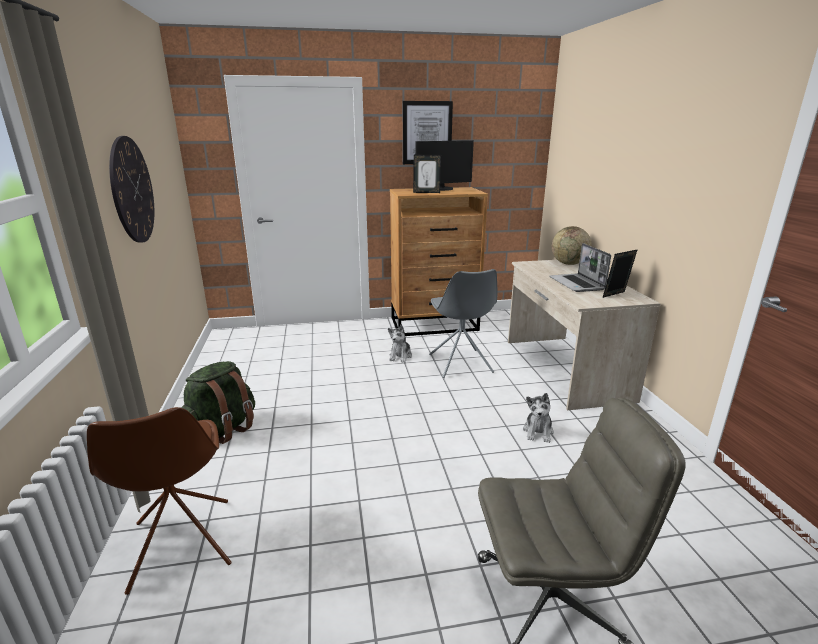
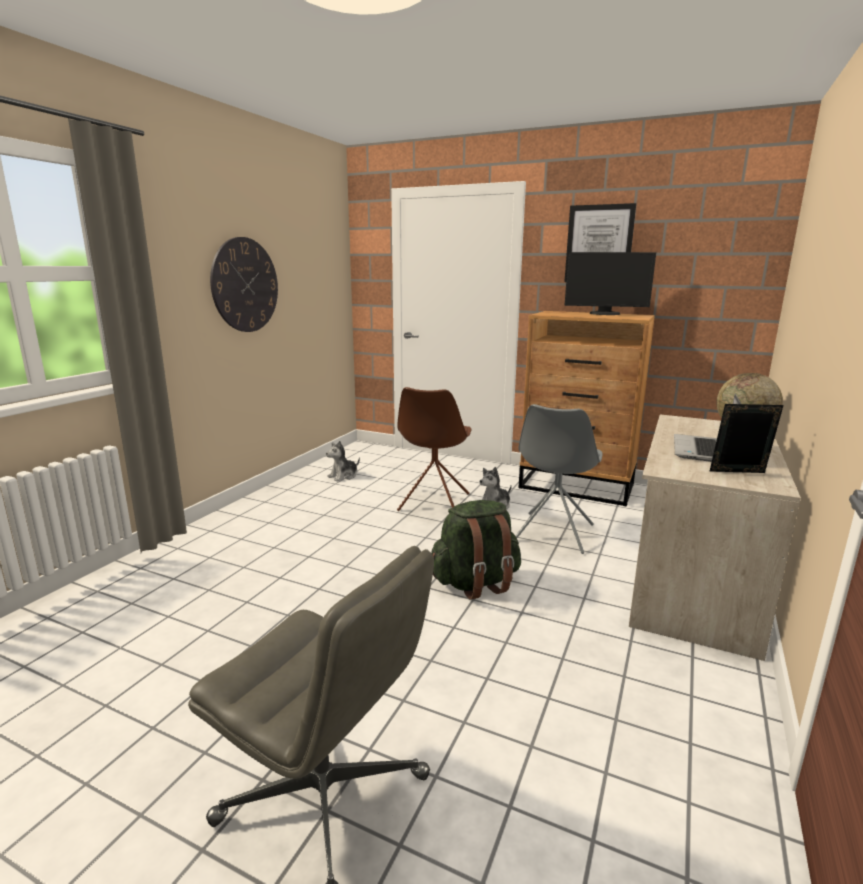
camera: 35 degrees right, 5 degrees down
brown chair [87,407,232,595] -> brown chair moved to [397,387,472,511]
green backpack [181,361,255,444] -> green backpack moved to [431,500,521,599]
picture frame [413,155,441,193] -> none
plush toy [523,393,554,443] -> plush toy moved to [326,441,360,482]

